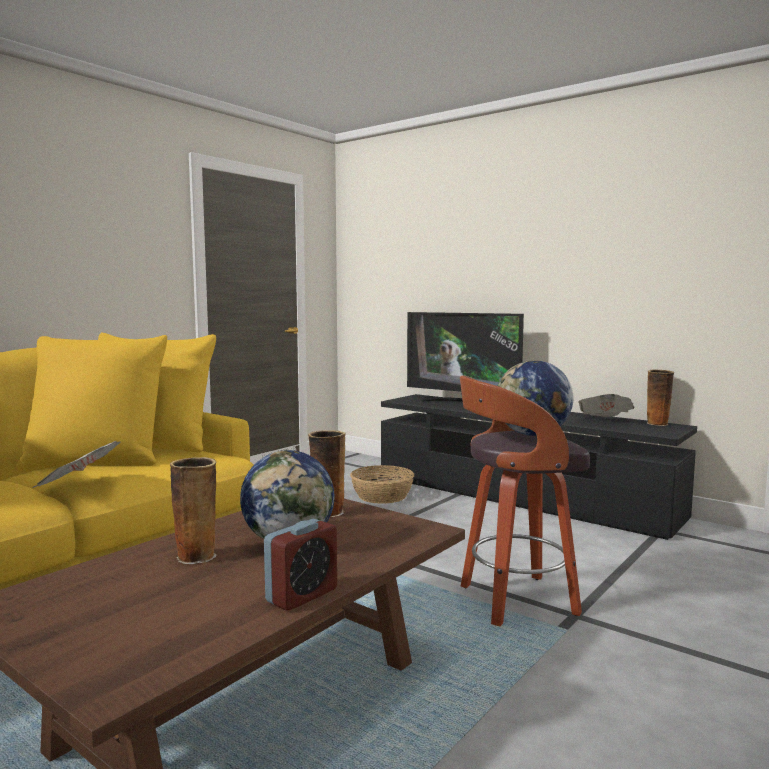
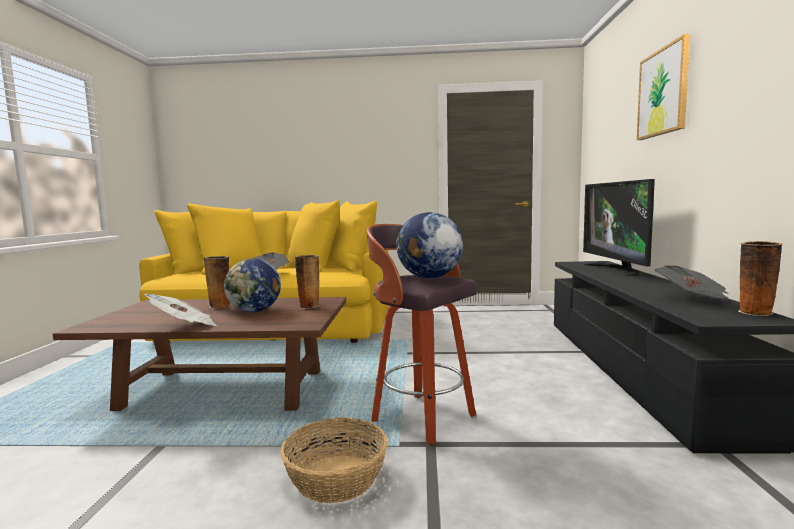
camera: 55 degrees right, 0 degrees up
alarm clock [264,519,337,611] -> newspaper [144,294,217,326]
basket [350,465,414,504] -> basket moved to [280,418,388,503]
none -> picture [637,34,690,140]

